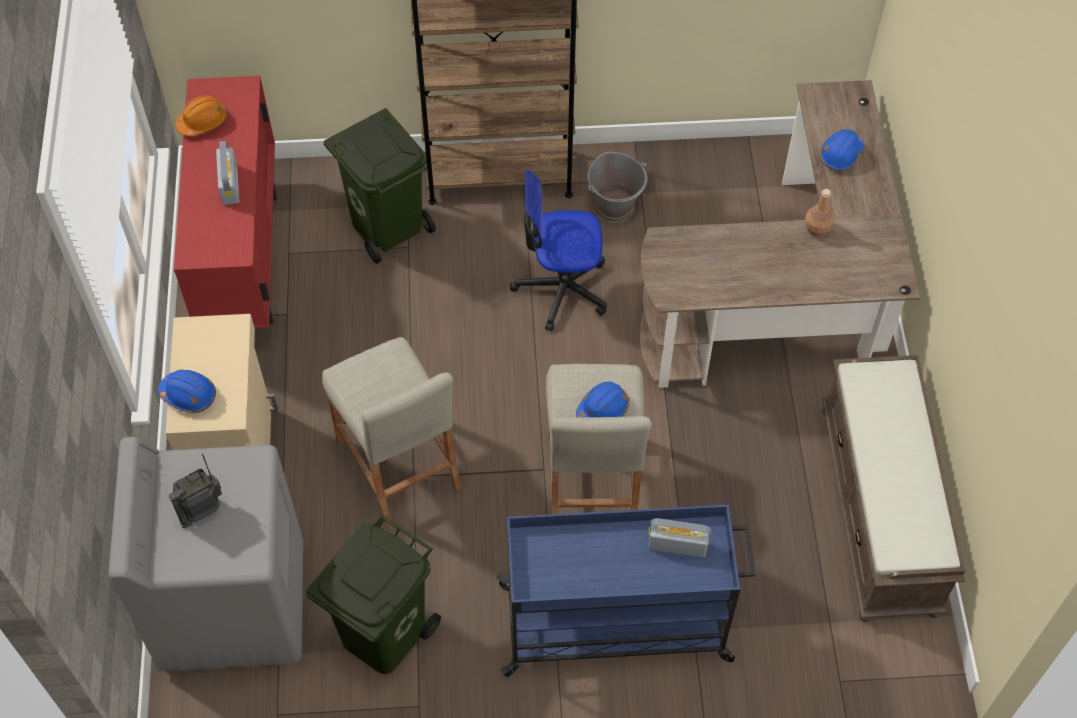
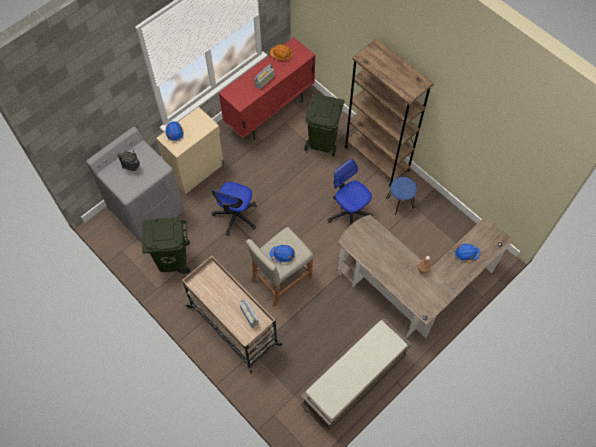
camera: 50 degrees right, 5 degrees up
beige stool [322,337,462,526] -> office chair [212,182,257,236]
blue cart [496,504,755,677] -> beige cart [182,256,282,374]
grey bucket [588,152,648,223] -> blue stool [386,177,417,215]

